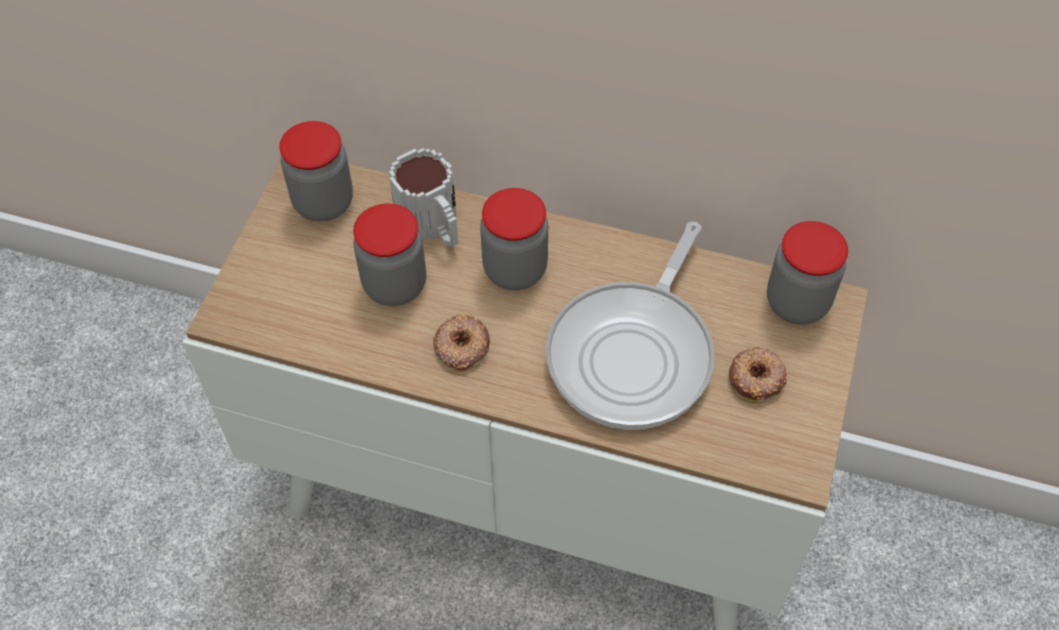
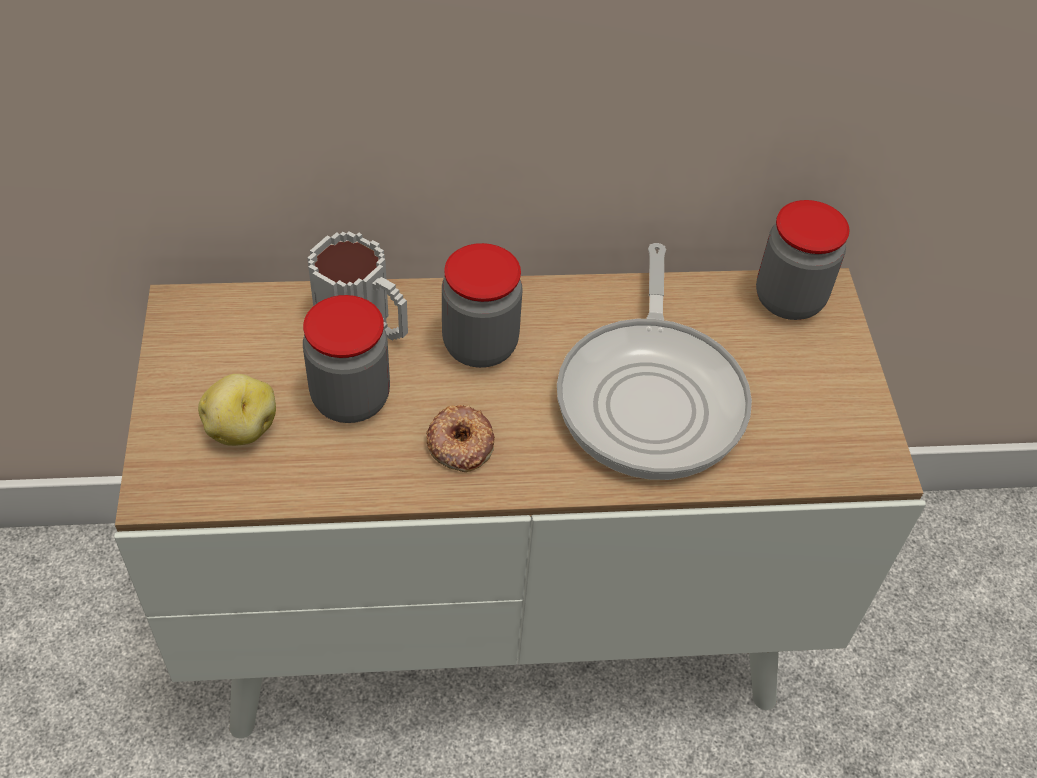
camera: 25 degrees left, 5 degrees down
jar [279,121,353,222] -> none
donut [729,346,787,403] -> none
none -> potato [198,374,276,446]

